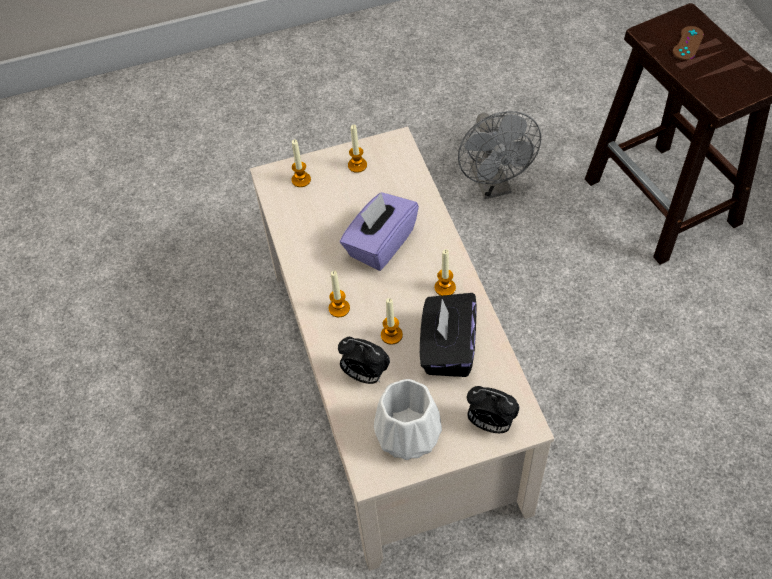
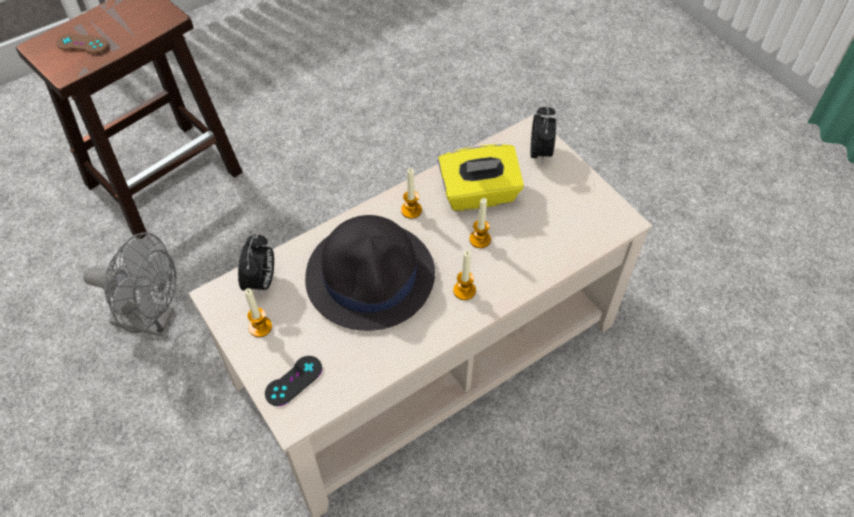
camera: 110 degrees left, 0 degrees up
candle [292,139,311,187] -> black game controller [265,356,322,406]
alarm clock [338,337,390,384] -> alarm clock moved to [238,235,274,296]
purple tissue box [340,192,419,271] -> black hat [305,215,435,331]
white vase [374,379,442,460] -> none
black tissue box [420,293,477,377] -> yellow tissue box [438,144,524,211]
grey fan [458,111,541,199] -> grey fan turned 45 degrees clockwise [83,233,176,336]

